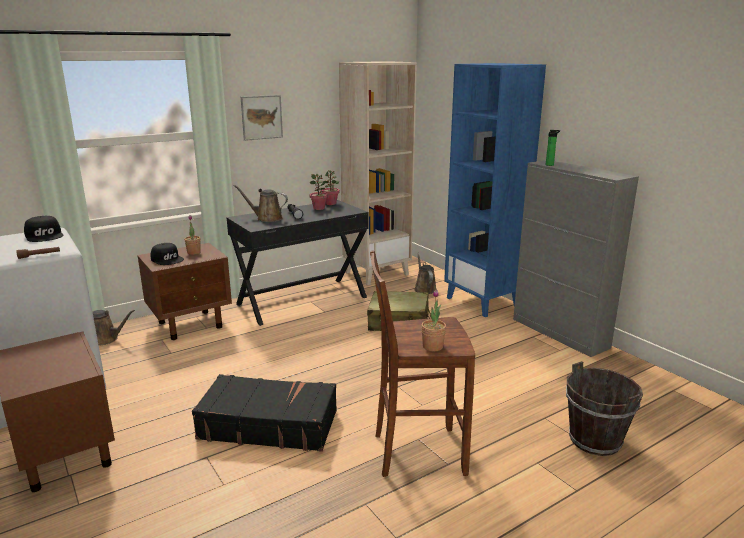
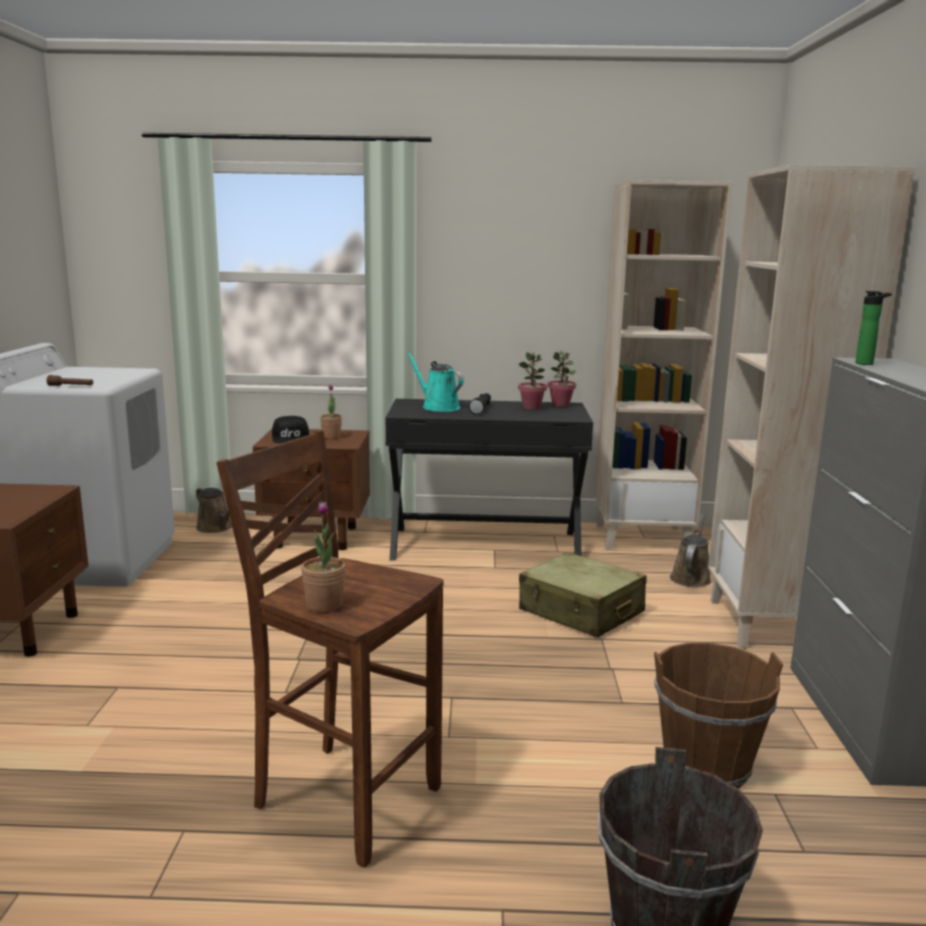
camera: 35 degrees right, 5 degrees down
black cap [24,216,64,242] -> none
black suitcase [192,374,337,452] -> none
brown watering can [233,185,288,222] -> turquoise watering can [407,353,464,412]
picture [241,95,283,141] -> none
blue bookcase [444,63,546,317] -> beige bookcase [708,165,915,649]
none -> brown bucket [654,643,783,788]

